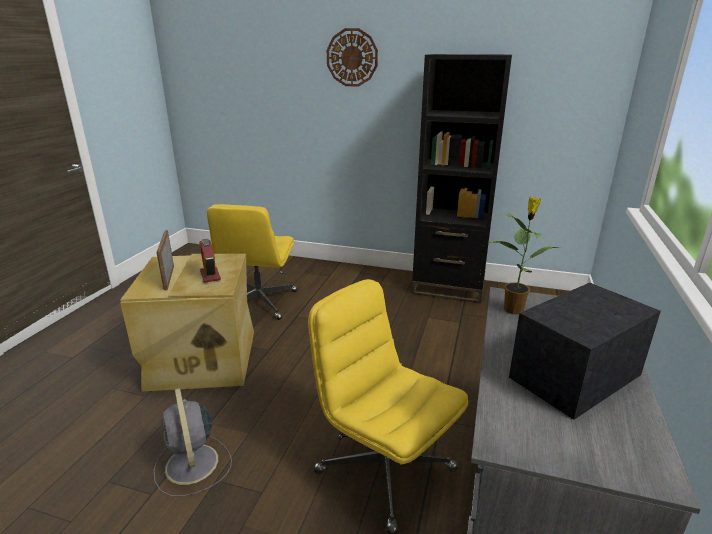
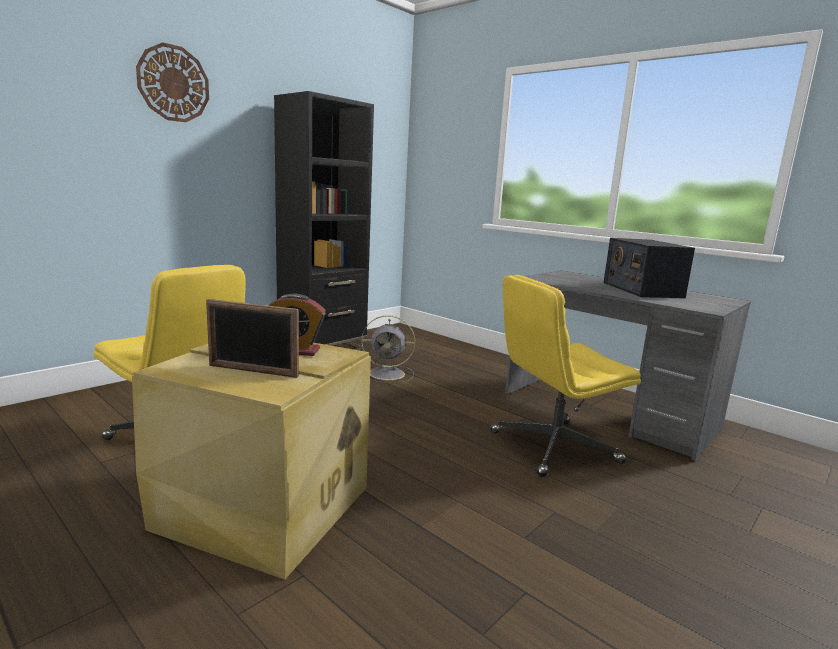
camera: 65 degrees left, 10 degrees down
grey fan [154,388,232,497] -> grey fan moved to [361,315,415,383]
potted plant [490,197,562,314] -> none

